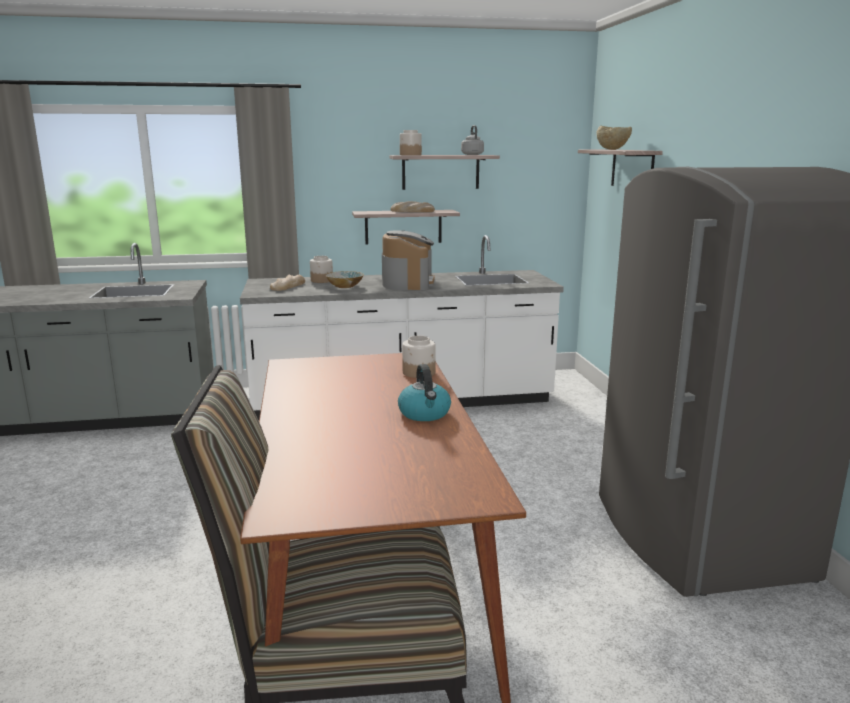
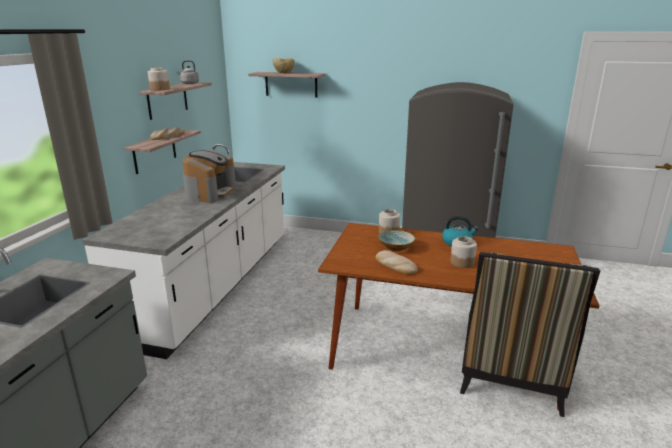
camera: 65 degrees left, 5 degrees up
bread [270,275,305,291] -> bread moved to [376,250,418,275]
jar [310,256,333,283] -> jar moved to [450,236,477,268]
bowl [325,271,364,288] -> bowl moved to [378,230,415,251]
coffee machine [382,230,435,290] -> coffee machine turned 75 degrees clockwise [183,149,236,203]

